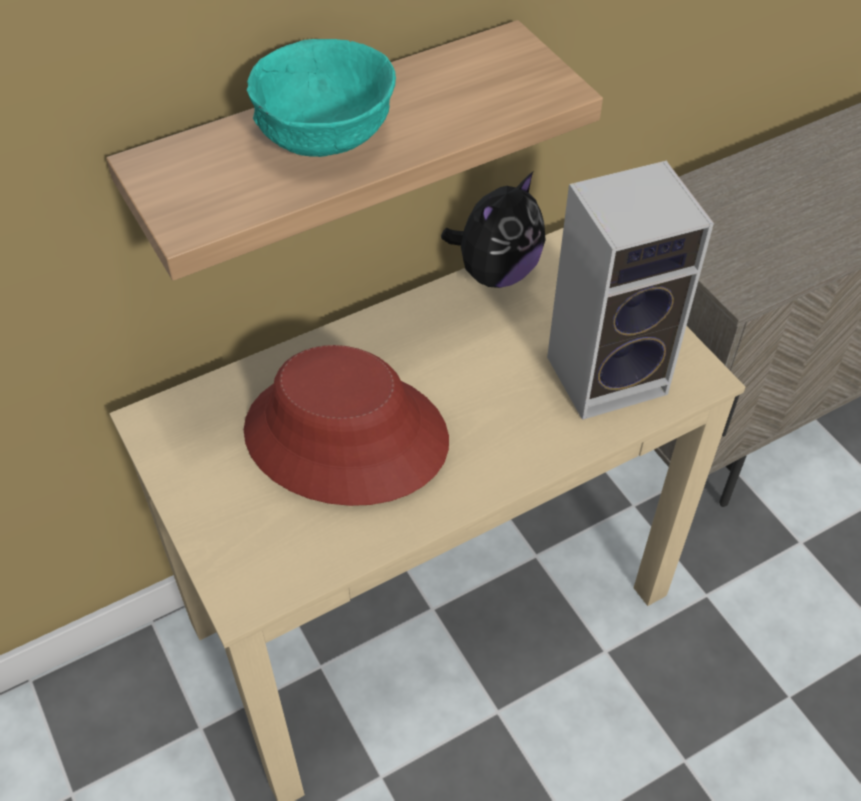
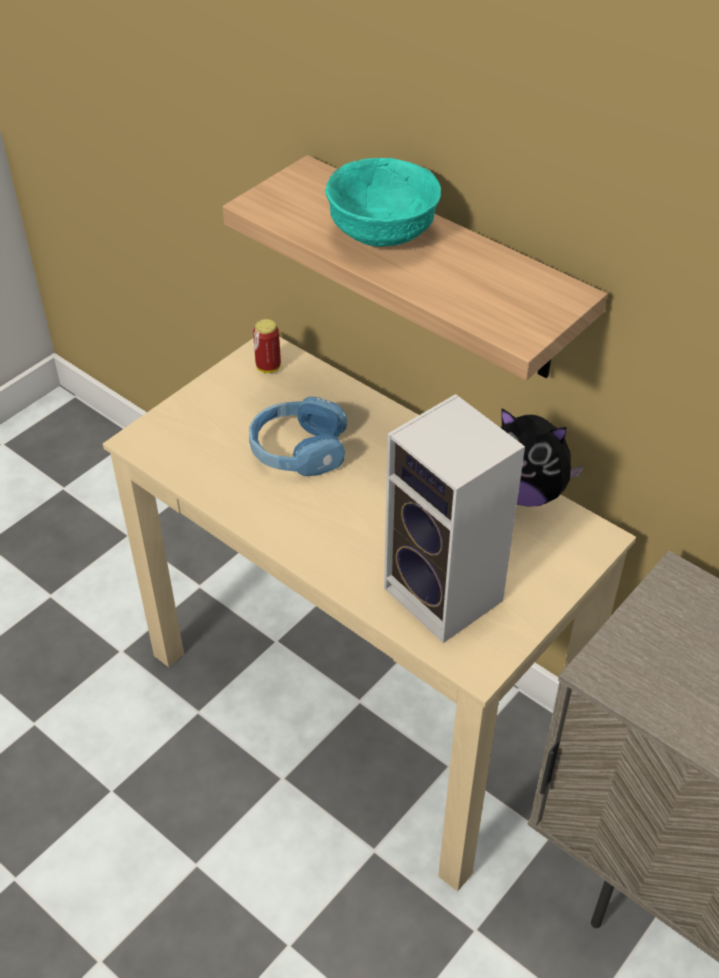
camera: 70 degrees right, 5 degrees down
red hat [244,345,449,506] -> blue headphones [249,396,347,476]
none -> can [253,319,281,373]

